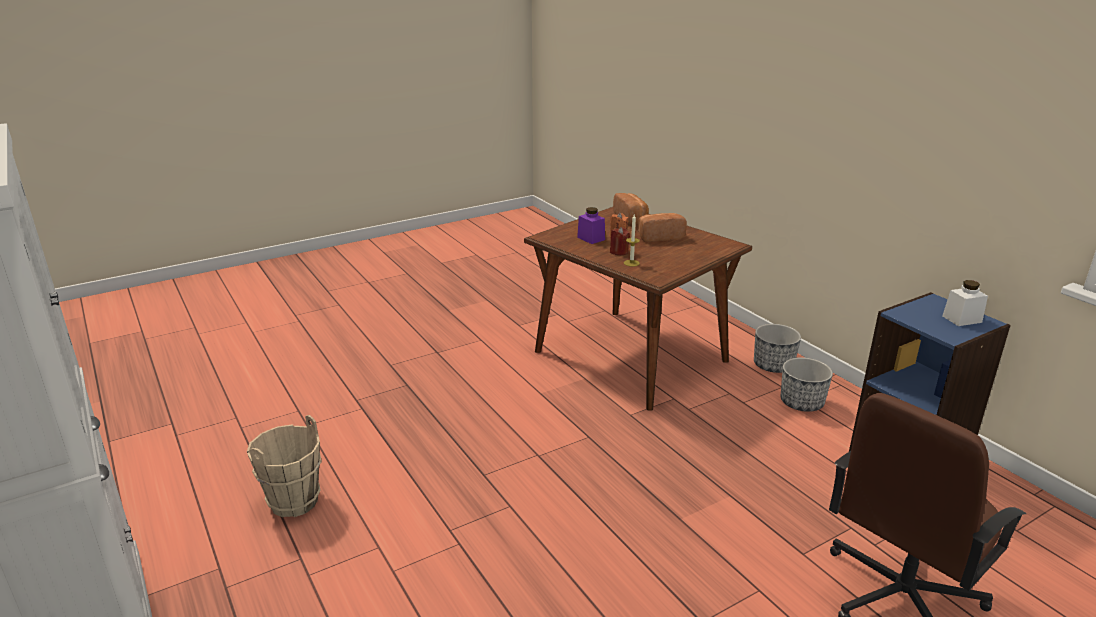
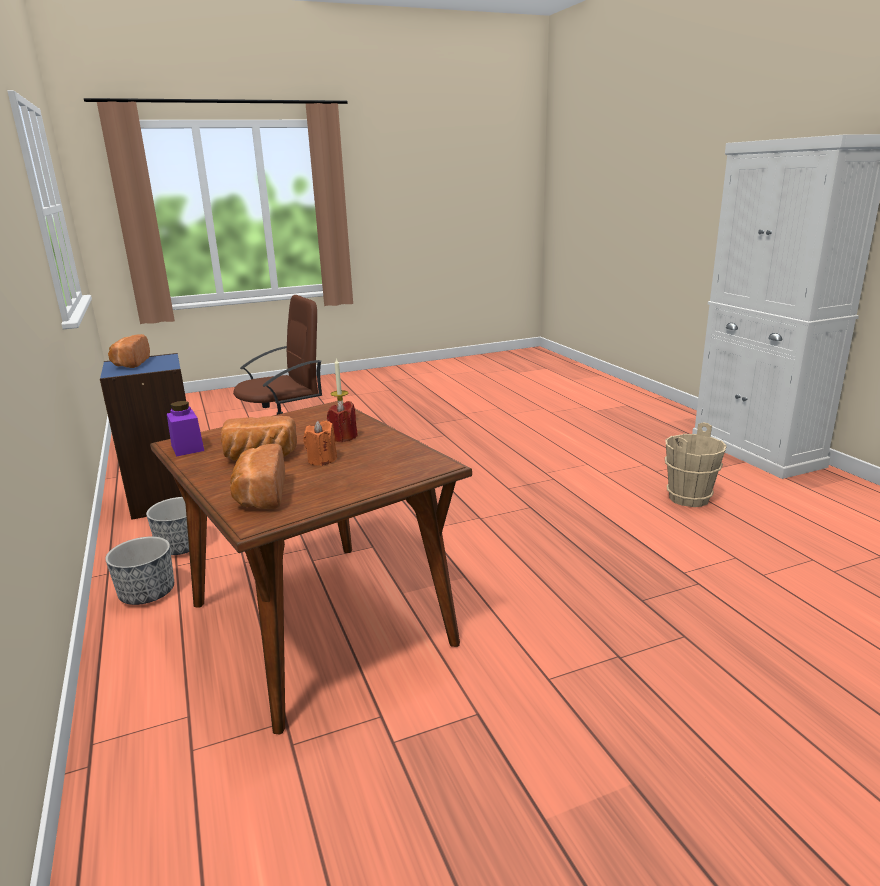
camera: 170 degrees left, 5 degrees down
purple jar [577,207,605,244] -> purple jar moved to [167,401,204,457]
white jar [942,280,988,326] -> bread [108,334,150,368]

